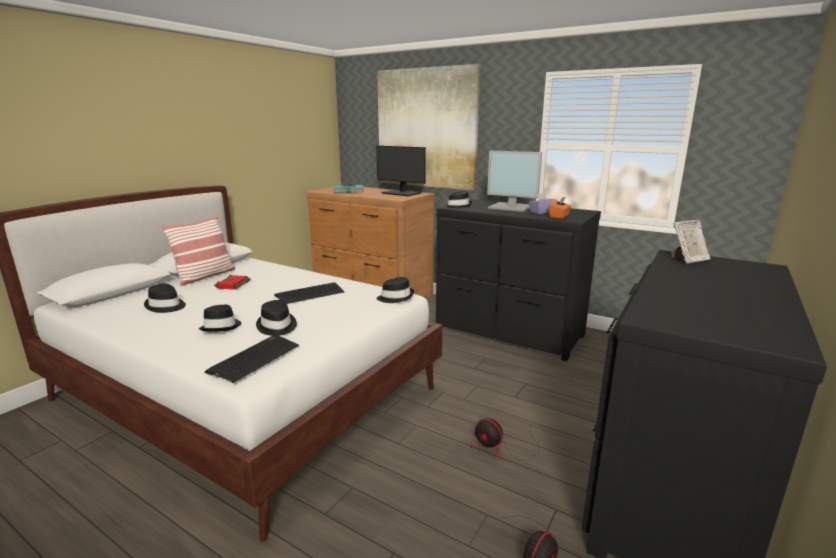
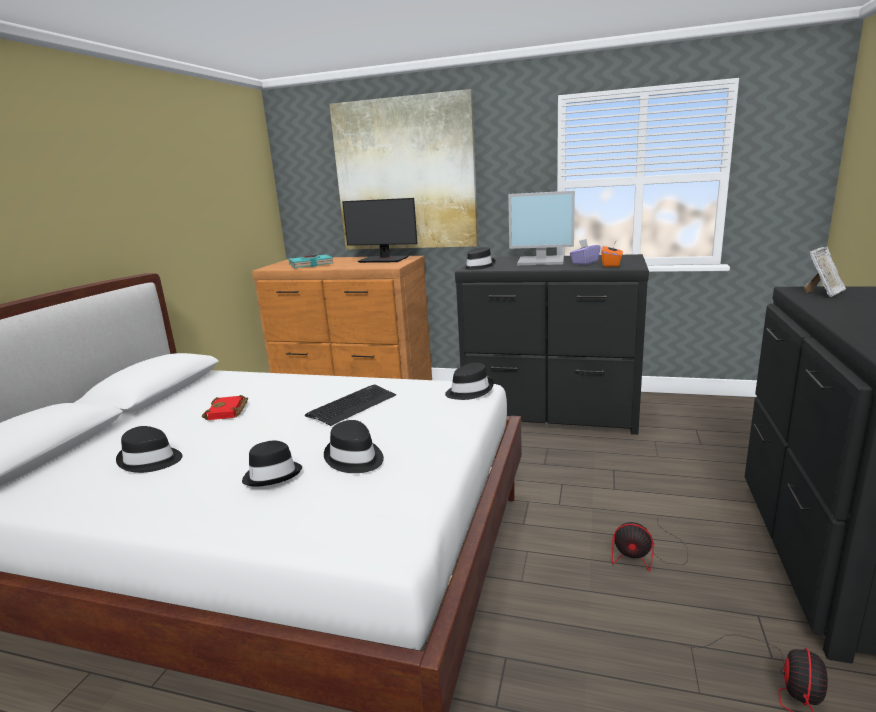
camera: 15 degrees left, 0 degrees up
pillow [161,216,235,286] -> none
keyboard [205,335,299,383] -> none

